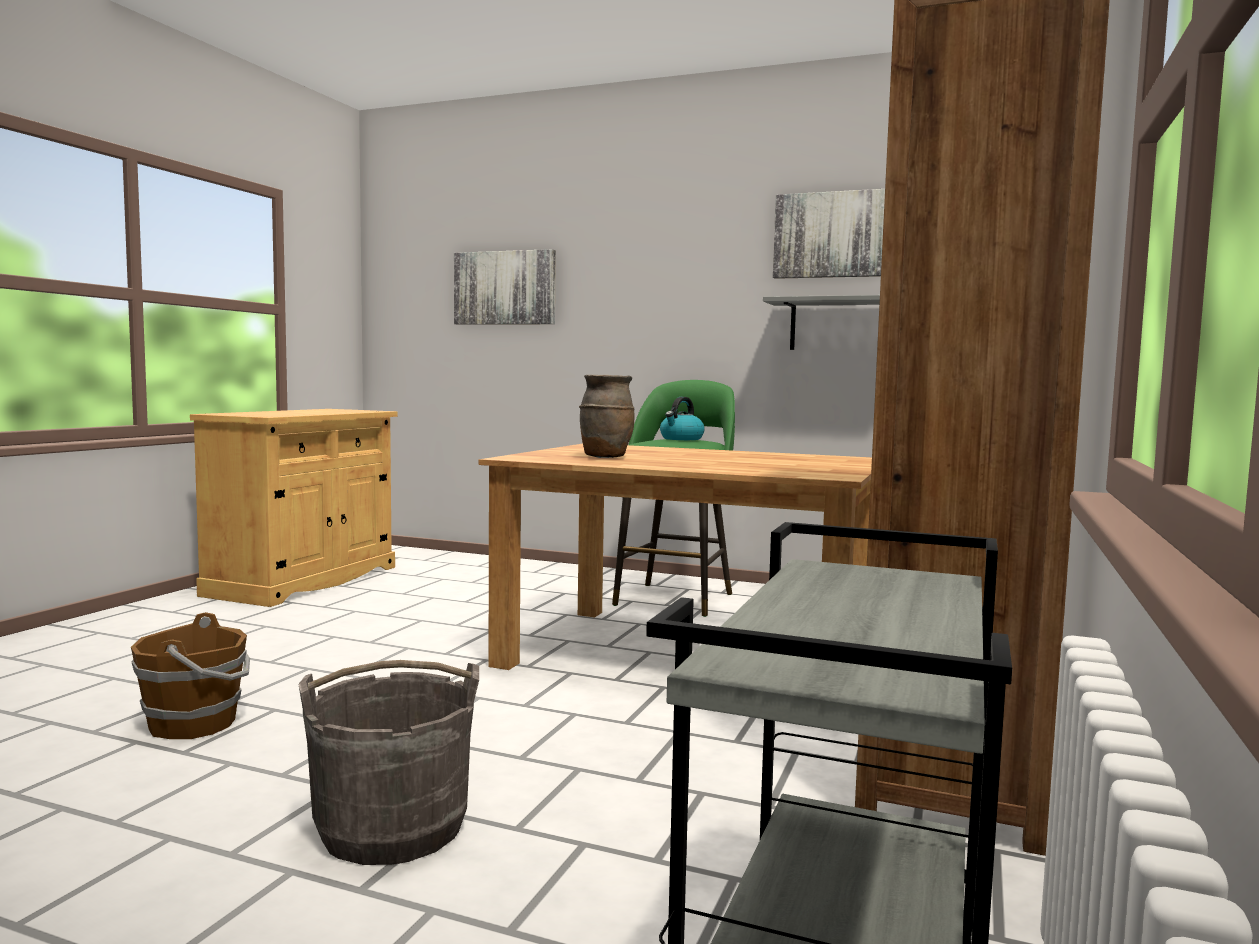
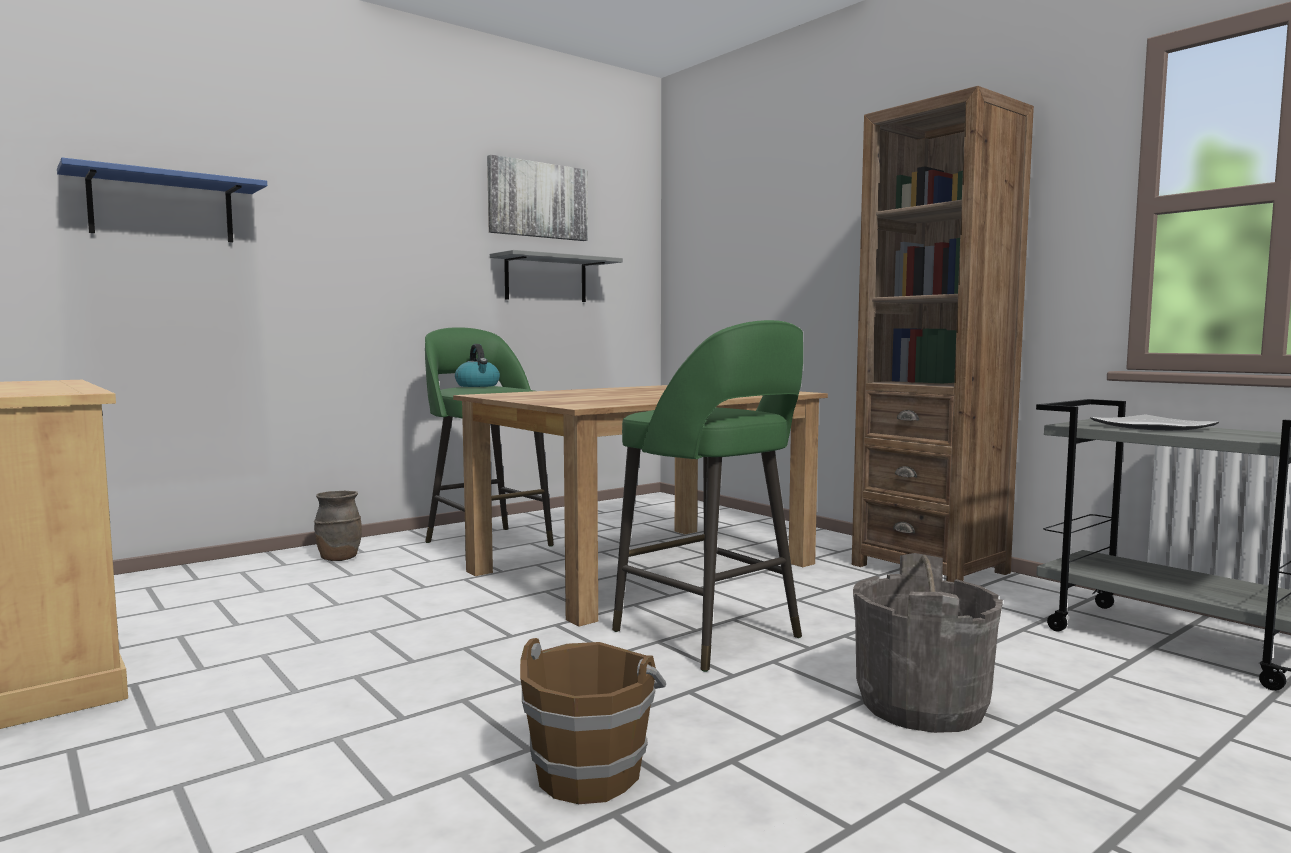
camera: 60 degrees left, 0 degrees up
picture [454,249,556,325] -> blue shelf [57,158,267,243]
brown vase [579,375,635,458] -> brown vase moved to [314,491,362,561]
none -> green stool [612,320,803,672]
none -> plate [1090,415,1219,431]

